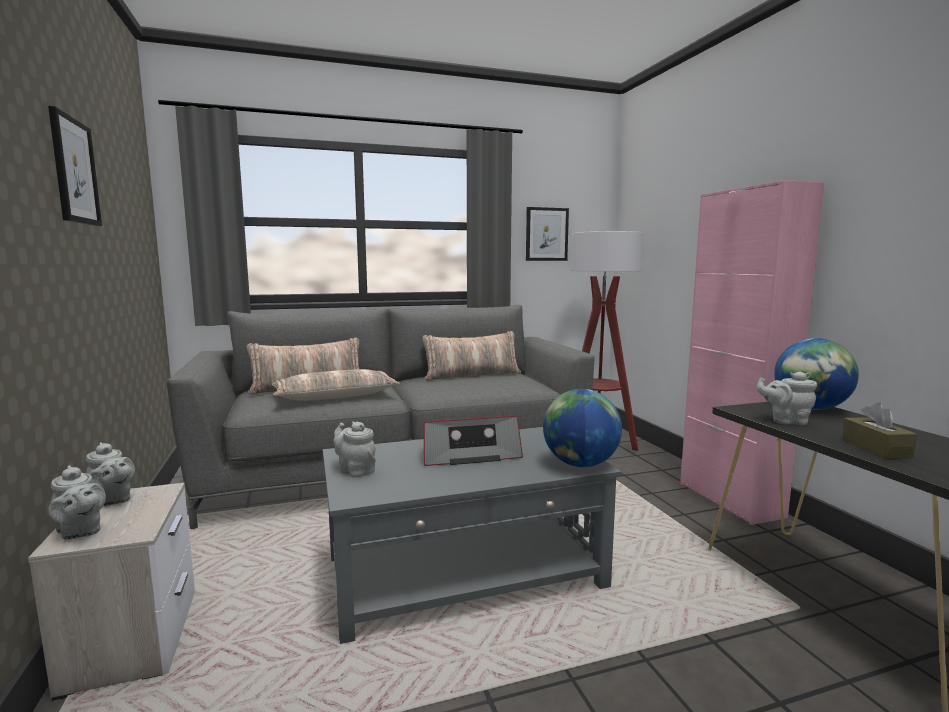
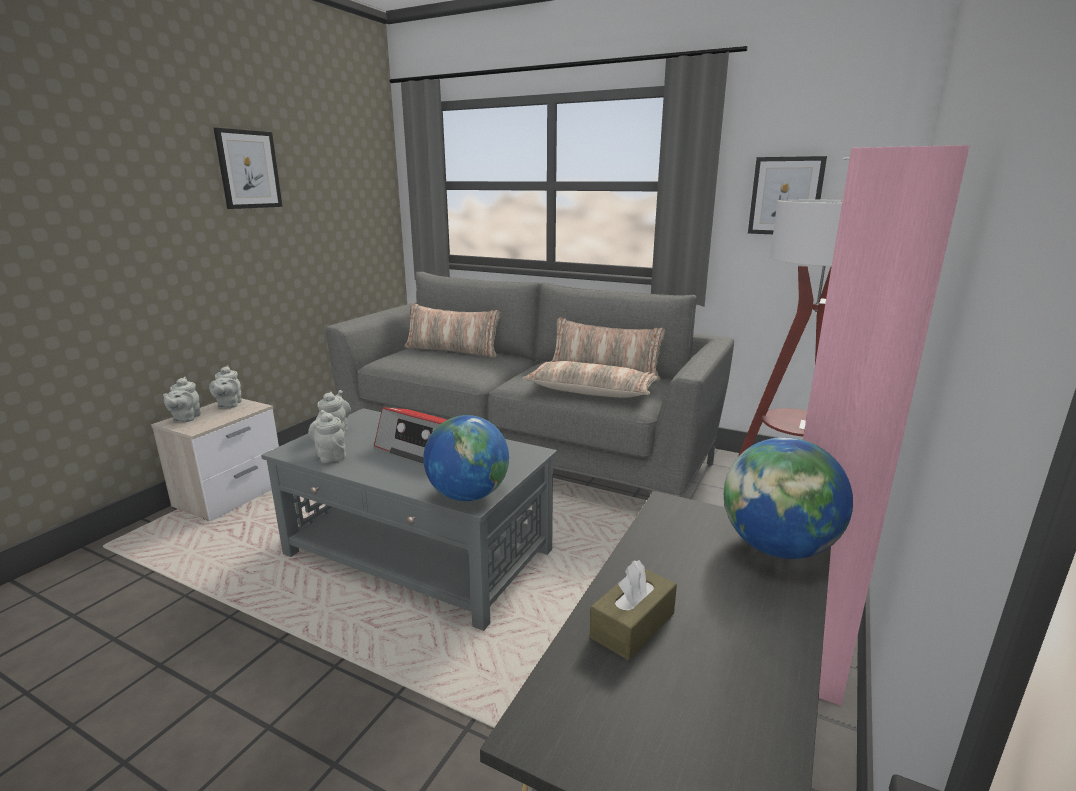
camera: 45 degrees right, 10 degrees up
pillow [272,369,400,401] -> pillow moved to [522,361,658,398]
grey teapot [757,371,817,425] -> grey teapot moved to [308,410,346,463]

